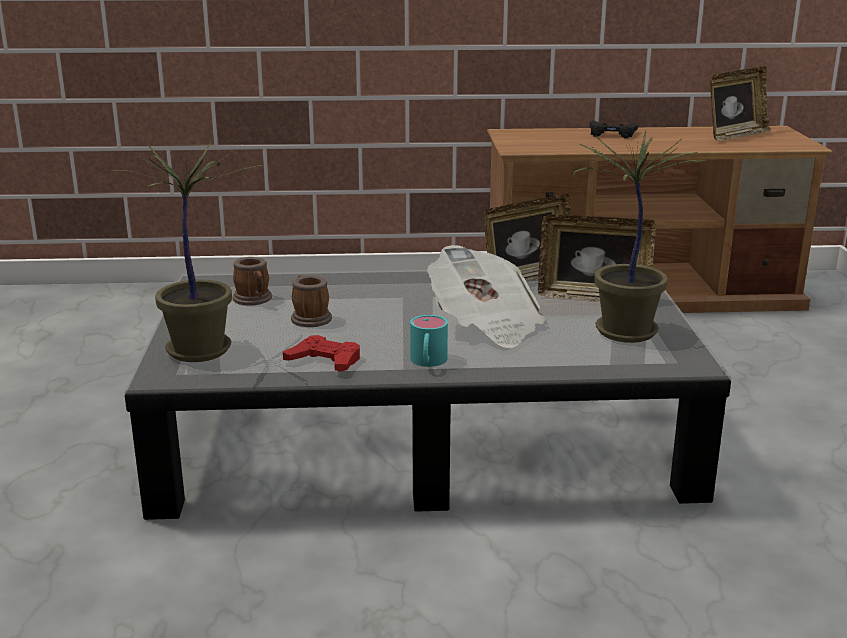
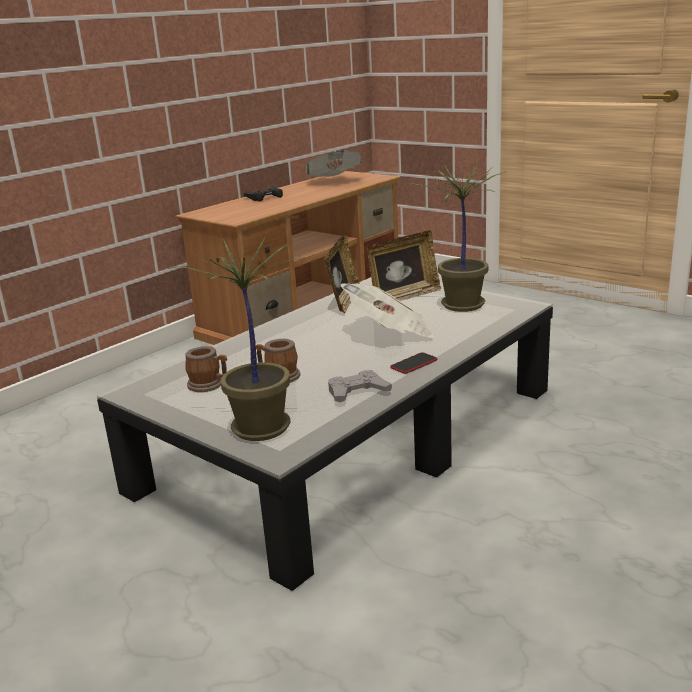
camera: 45 degrees left, 0 degrees up
red game controller [283,335,360,372] -> grey game controller [328,370,392,402]
turquoise mug [410,315,448,367] -> phone [390,352,437,374]
picture frame [710,66,770,141] -> newspaper [305,150,362,177]

